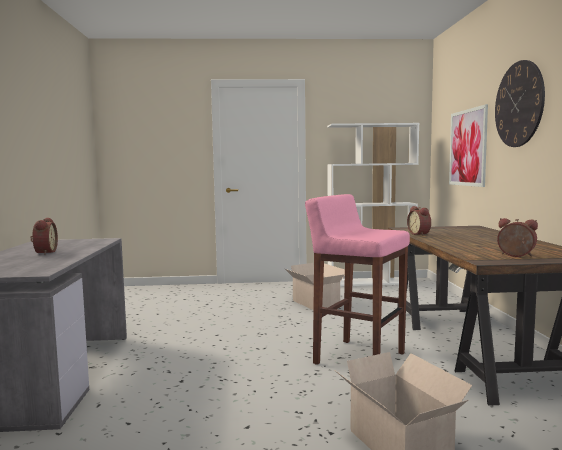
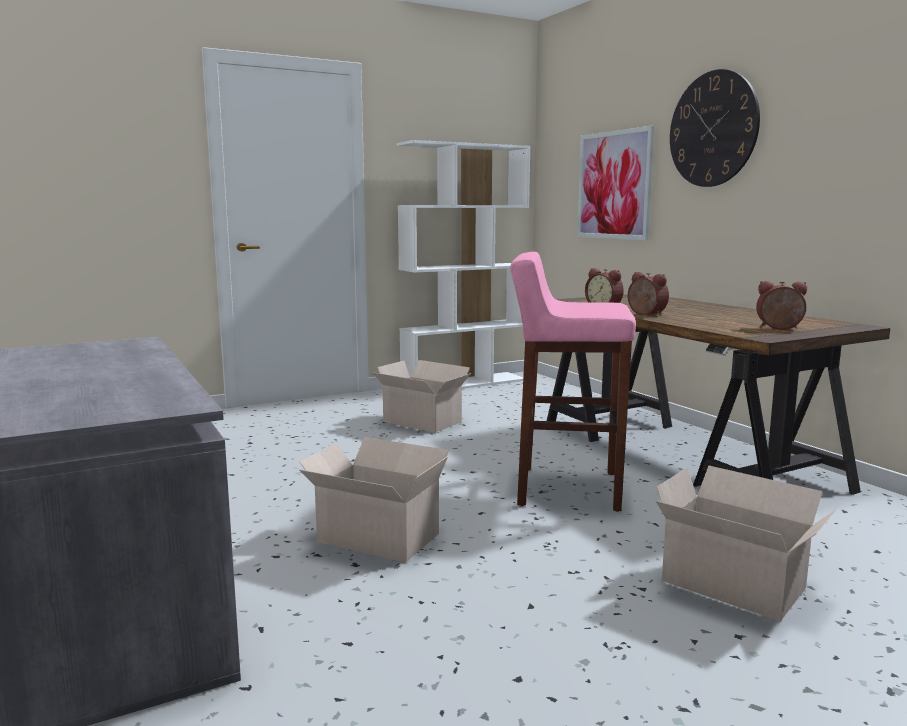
camera: 25 degrees left, 5 degrees up
alarm clock [30,218,58,255] -> alarm clock moved to [628,272,669,316]
none -> cardboard box [300,437,449,563]

